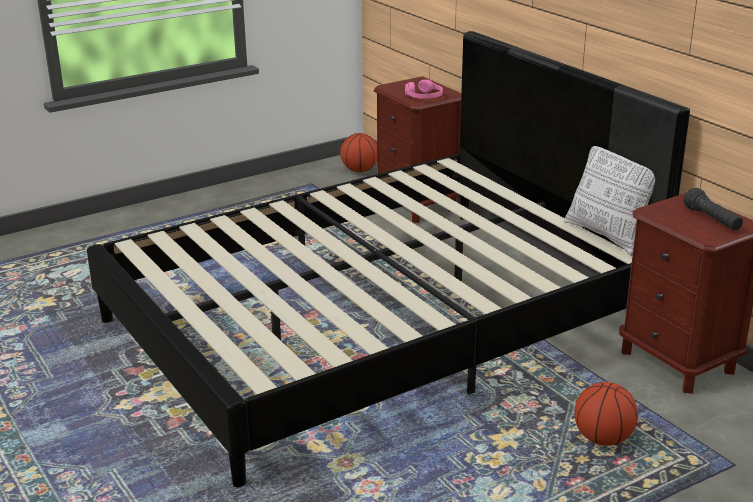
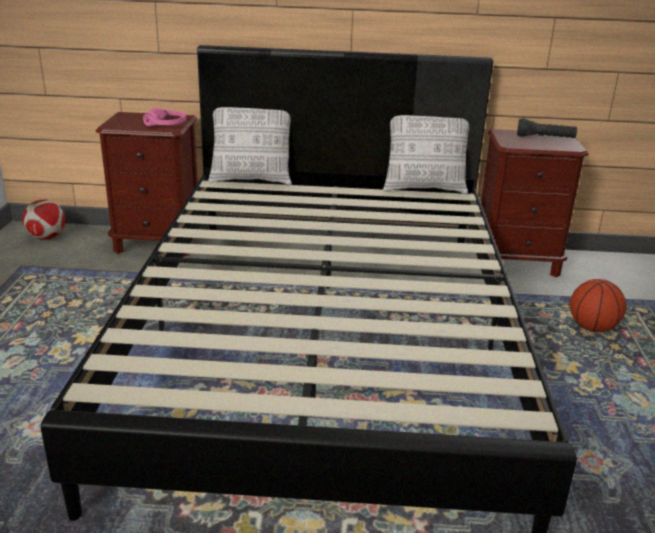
camera: 55 degrees left, 0 degrees up
basketball [340,133,377,172] -> football [22,199,65,240]
none -> pillow [208,107,292,186]

